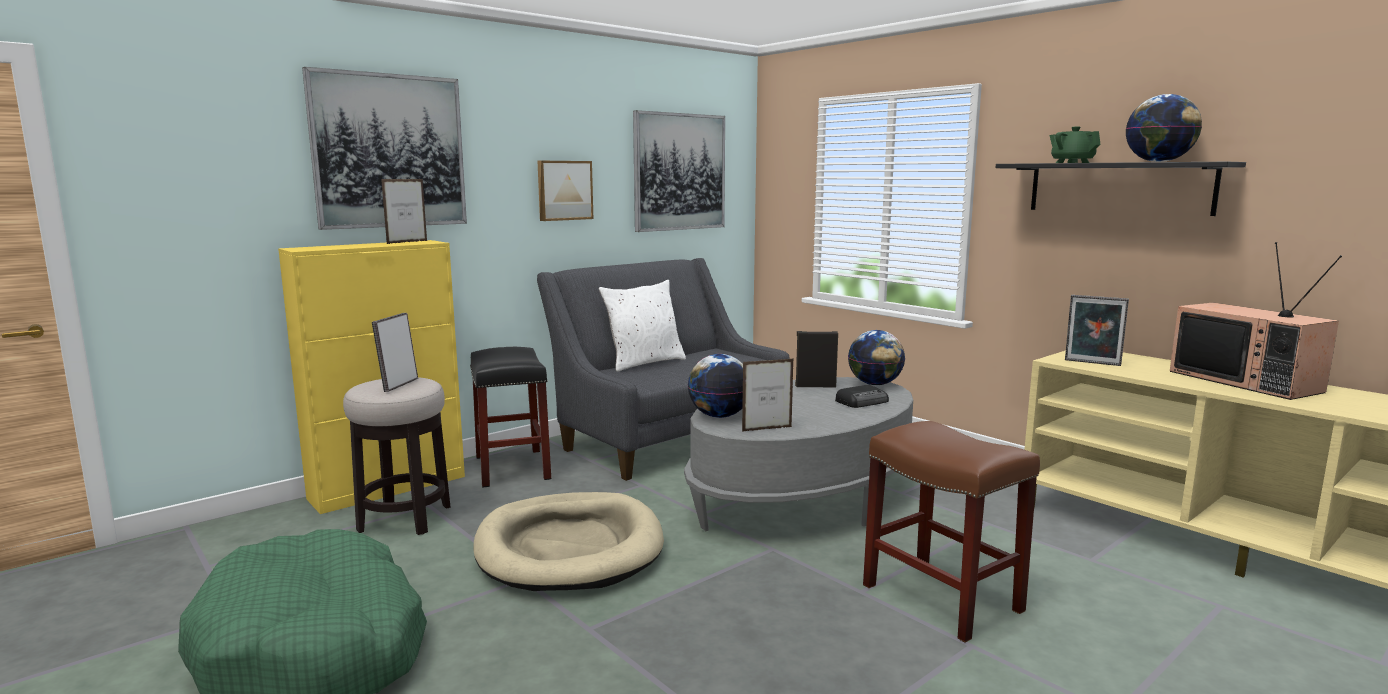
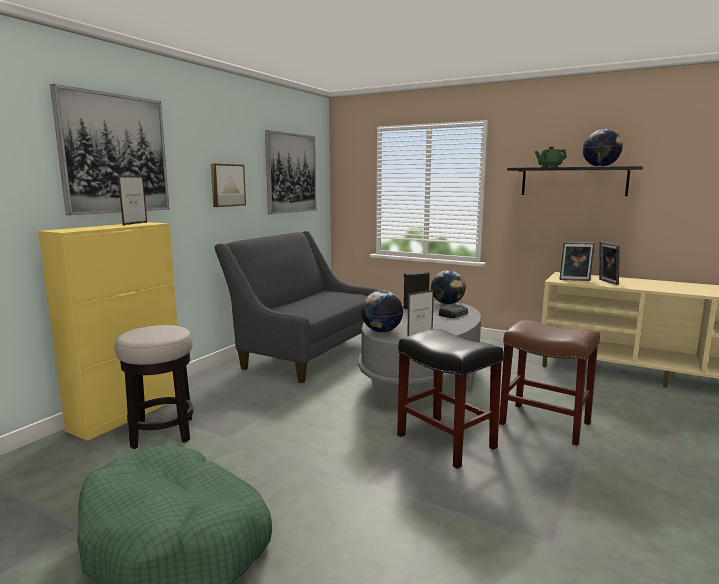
camera: 20 degrees left, 0 degrees up
picture frame [372,313,418,392] -> picture frame moved to [599,242,620,285]
black stool [470,347,551,488] -> black stool moved to [397,329,503,469]
beige dog bed [473,492,664,591] -> none
white pillow [599,280,686,372] -> none
television [1170,242,1342,400] -> none

